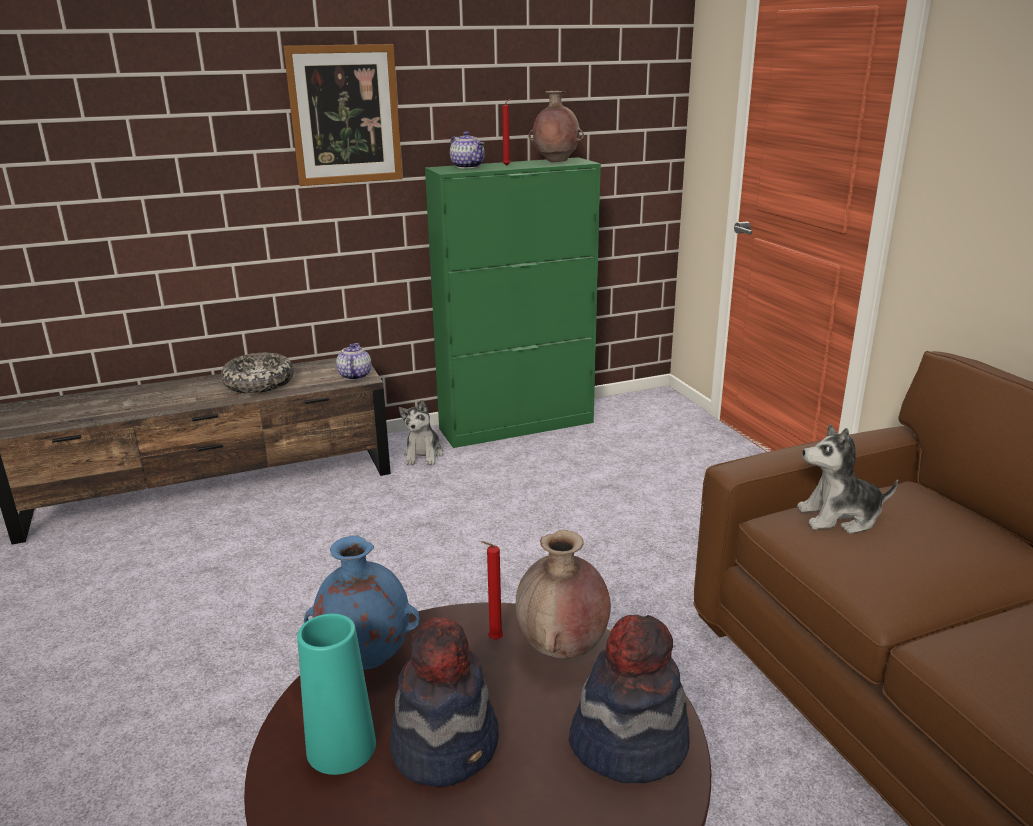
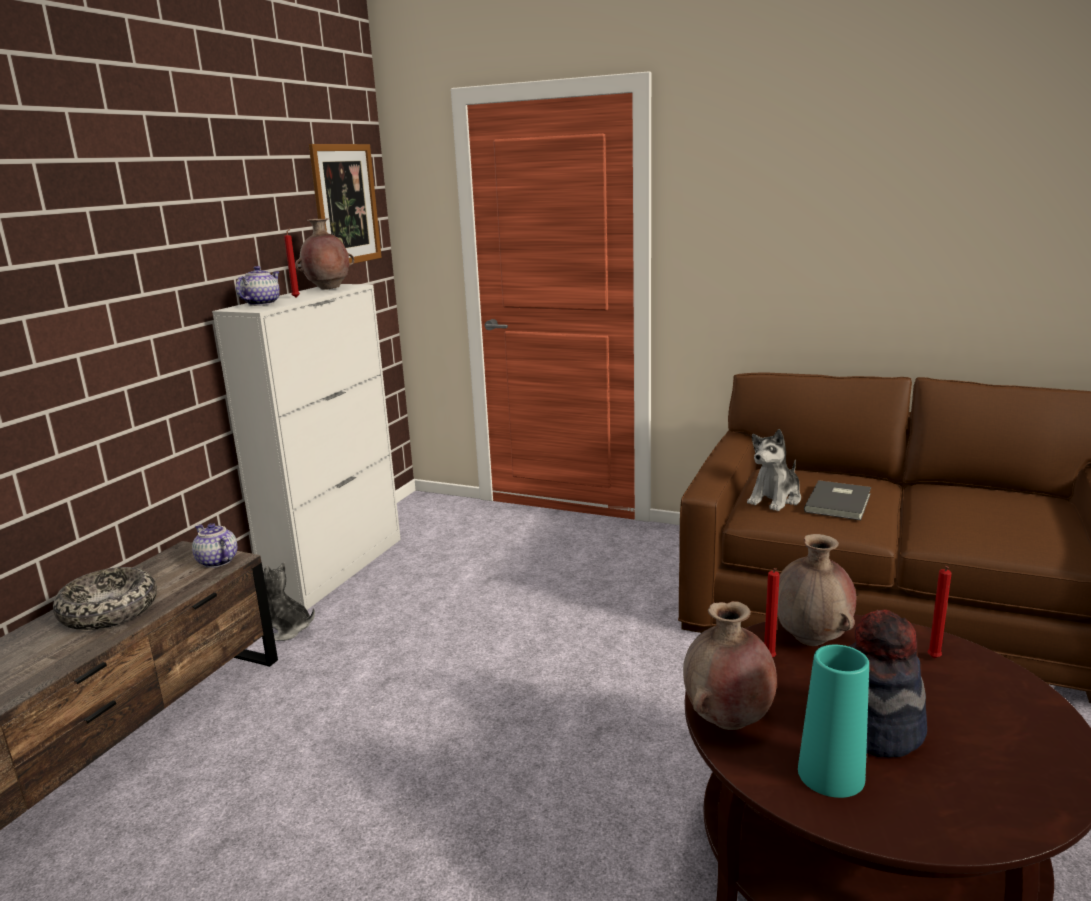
camera: 45 degrees left, 5 degrees down
picture [283,44,403,186] -> picture moved to [309,144,382,263]
blue vase [304,536,420,670] -> brown vase [683,601,777,730]
plush toy [399,400,444,465] -> plush toy turned 150 degrees clockwise [263,562,315,641]
green cabinet [425,157,601,448] -> white cabinet [212,284,401,610]
teapot [450,131,484,169] -> teapot turned 75 degrees counterclockwise [236,266,280,306]
hat [568,615,689,783] -> red candle [927,566,952,658]
none -> grey book [804,480,871,520]

